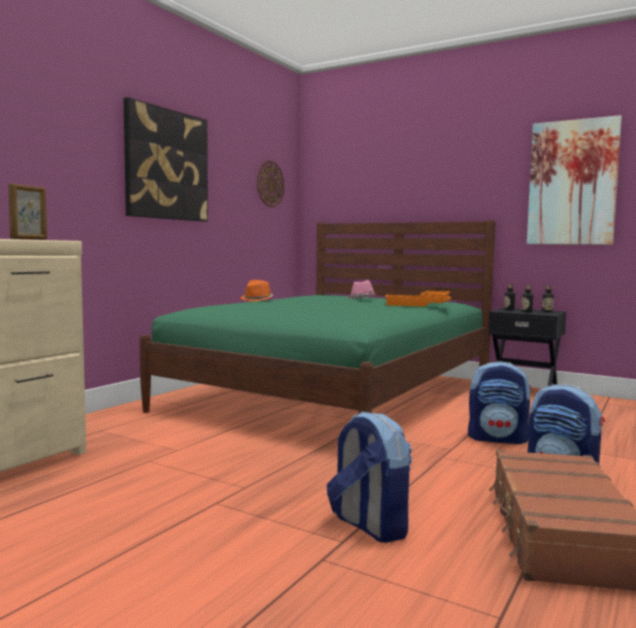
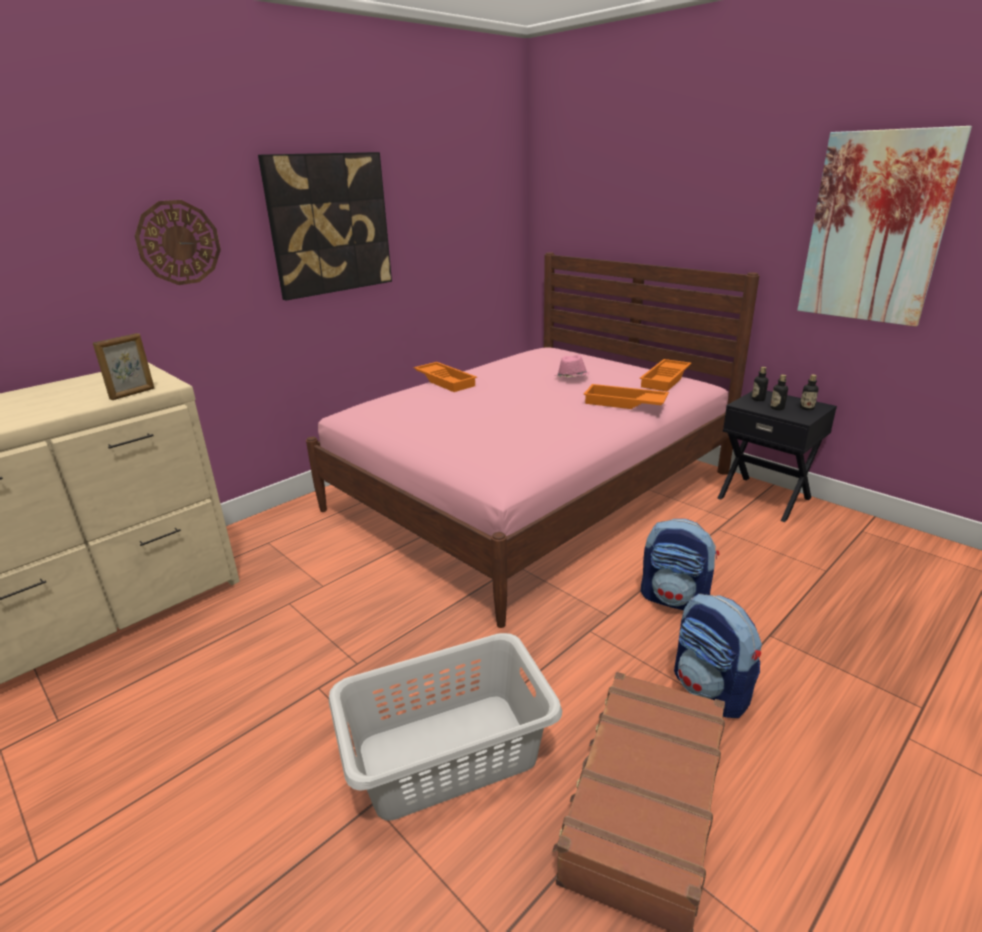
camera: 15 degrees right, 20 degrees up
green bed [139,220,496,413] -> pink bed [306,252,759,628]
orange hat [241,280,273,301] -> orange tray [414,362,477,392]
wall clock [257,161,284,207] -> wall clock moved to [135,200,221,285]
backpack [327,411,412,543] -> grey laundry basket [329,633,562,821]

